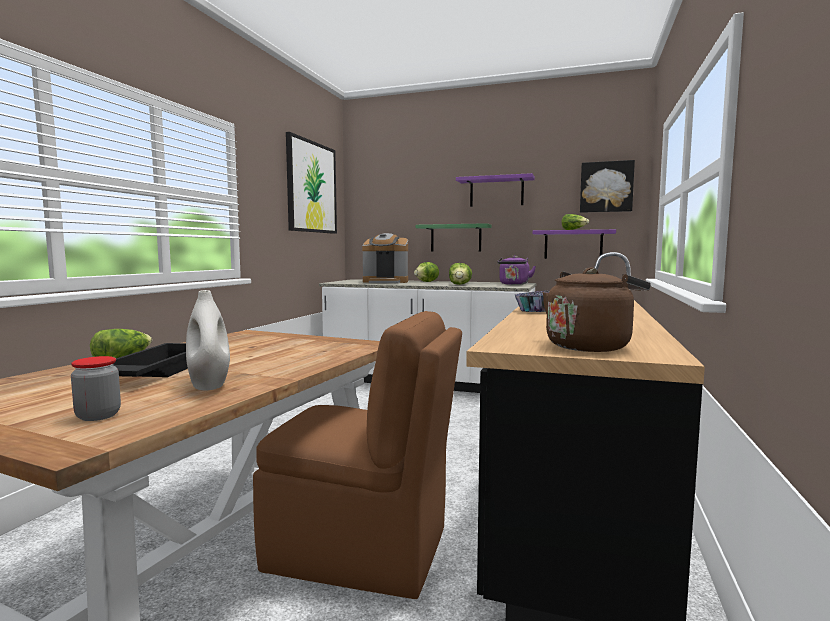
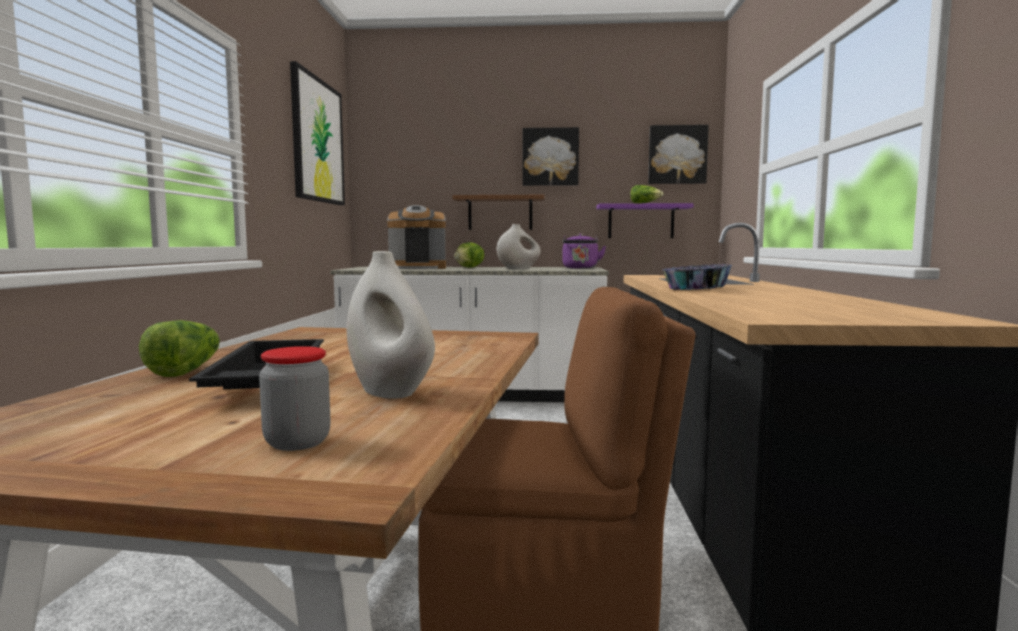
camera: 15 degrees left, 0 degrees up
green shelf [416,223,491,251] -> brown shelf [452,195,545,230]
lettuce [449,263,472,285] -> white vase [497,224,541,270]
purple shelf [456,173,535,207] -> picture [522,127,579,186]
brown kettle [543,267,651,352] -> none

